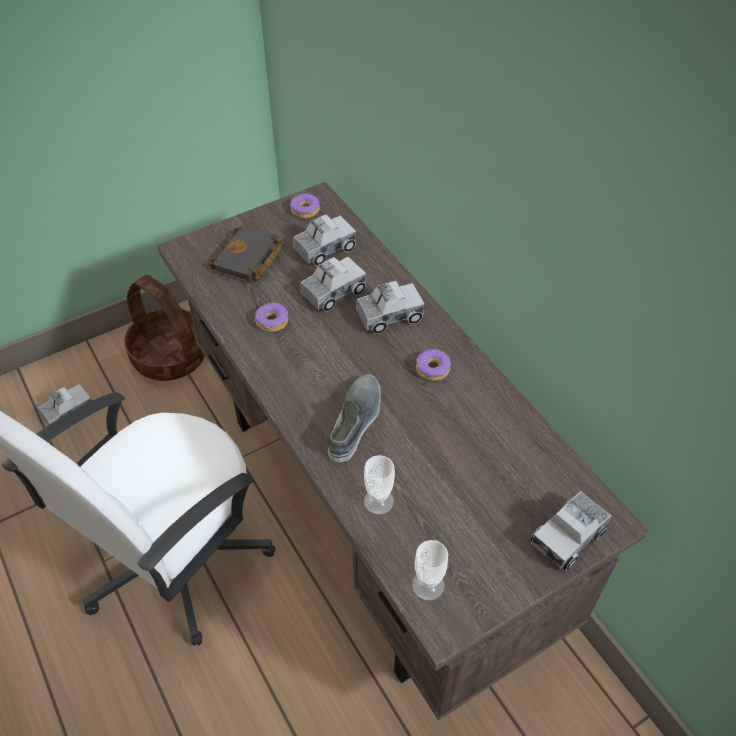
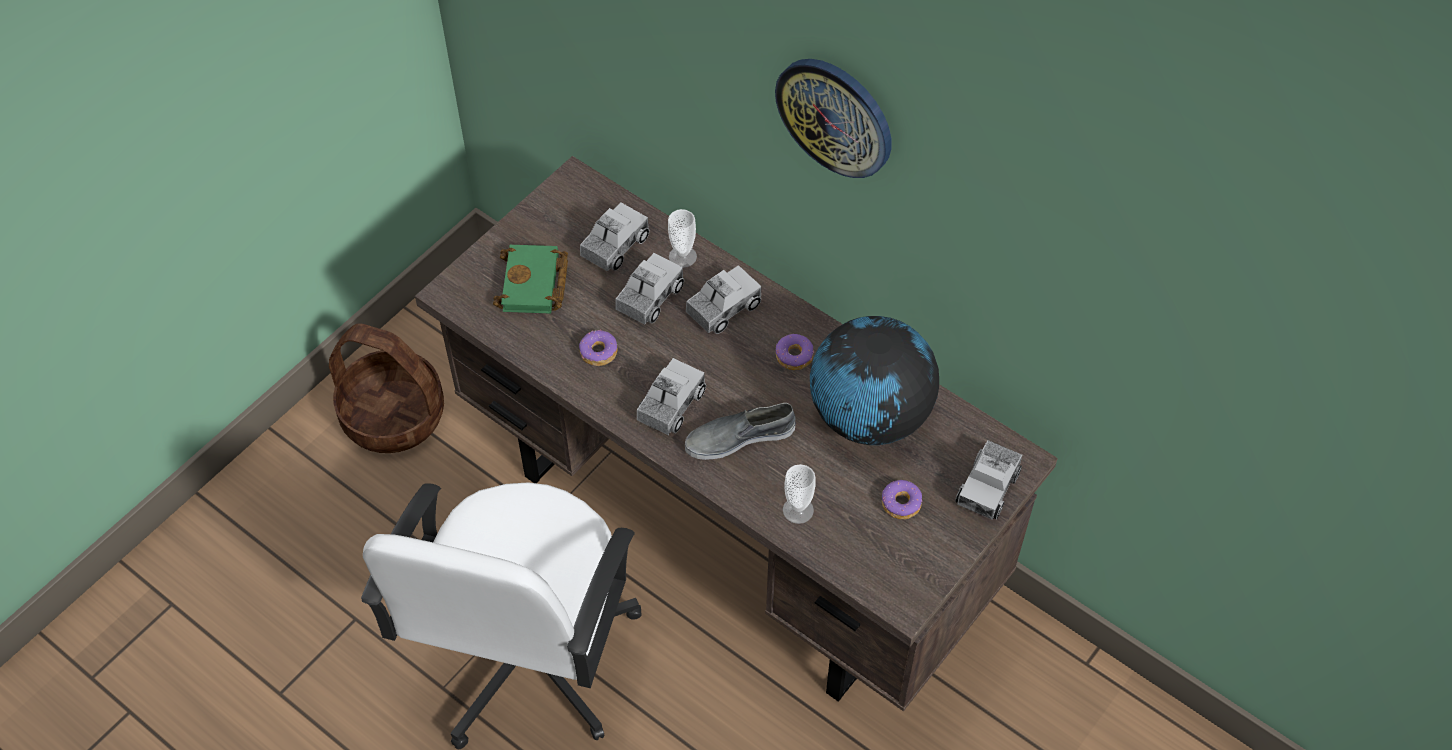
camera: 20 degrees left, 5 degrees up
toy truck [38,384,92,425] -> toy truck moved to [637,358,706,435]
black book [208,225,284,283] -> green book [493,245,568,314]
donut [290,194,320,218] -> donut moved to [882,480,923,519]
grey shoe [328,374,381,463] -> grey shoe turned 105 degrees counterclockwise [685,403,796,460]
cup [412,540,448,601] -> cup moved to [668,209,697,268]
none -> wall clock [775,59,892,178]
none -> globe [810,316,939,445]

